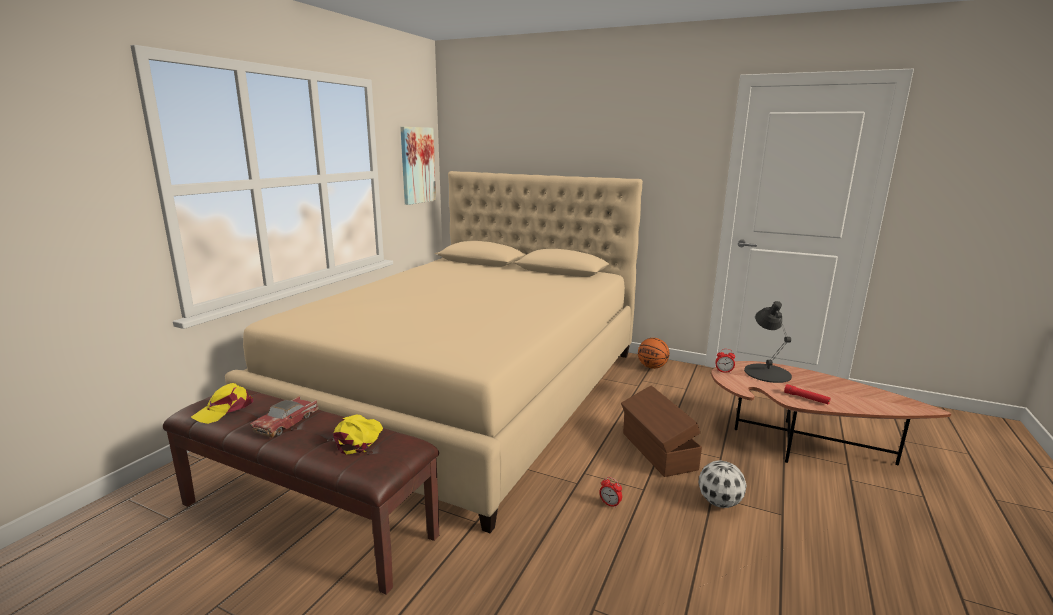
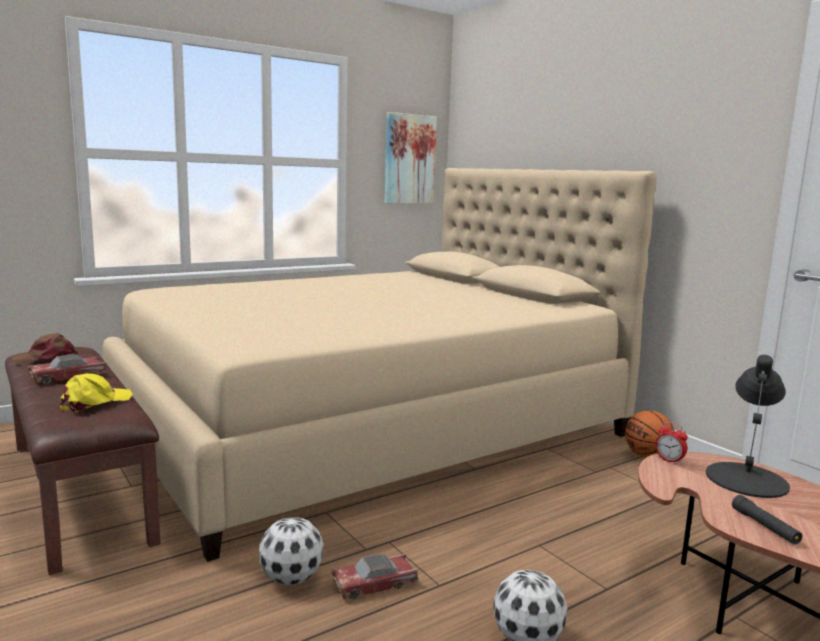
camera: 30 degrees right, 5 degrees down
yellow cap [191,383,253,424] -> brown cap [12,333,78,365]
alarm clock [599,477,622,508] -> toy car [331,554,419,600]
brown storage box [621,386,702,477] -> none
red flashlight [784,384,831,405] -> black flashlight [732,495,802,545]
none -> football [259,517,324,585]

